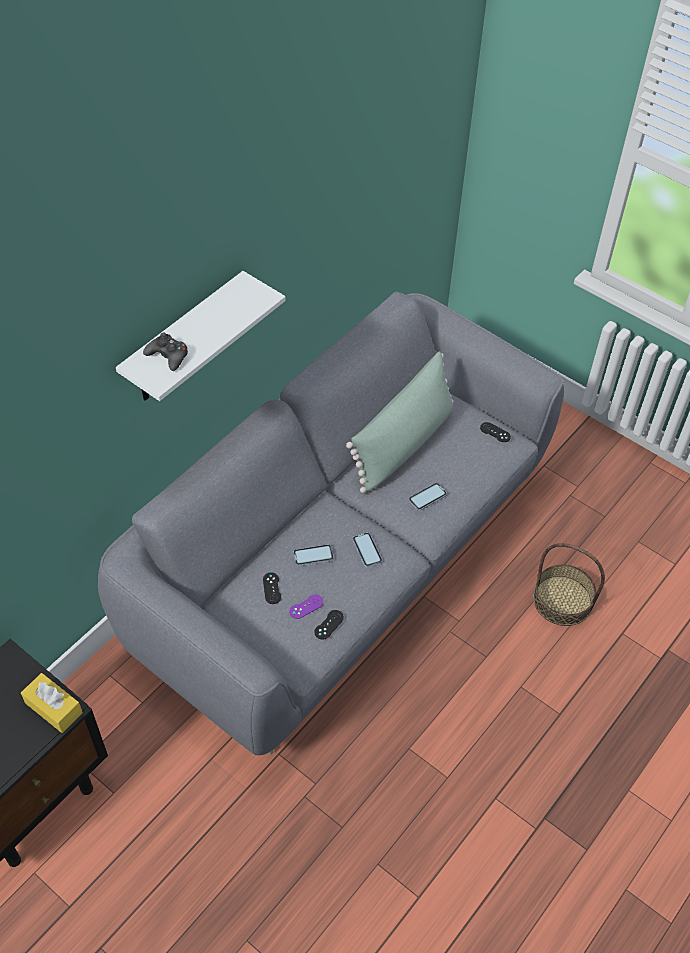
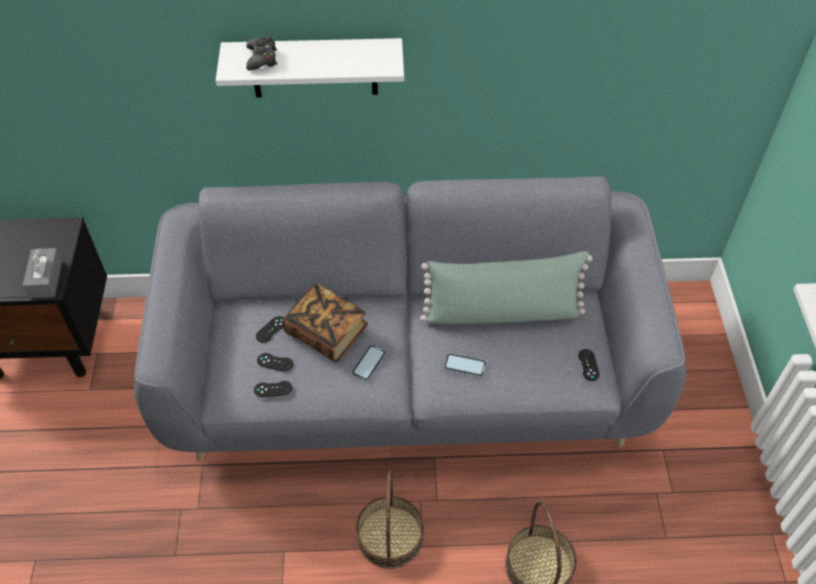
camera: 50 degrees right, 0 degrees up
yellow tissue box [21,673,83,733] -> grey tissue box [22,248,62,298]
purple game controller [289,594,323,619] -> black game controller [257,353,293,372]
phone [293,544,334,566] -> book [283,283,368,362]
none -> basket [356,470,424,569]

